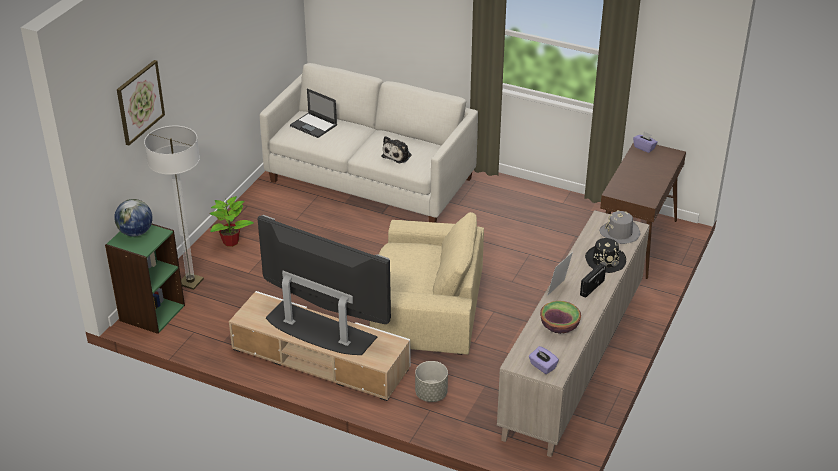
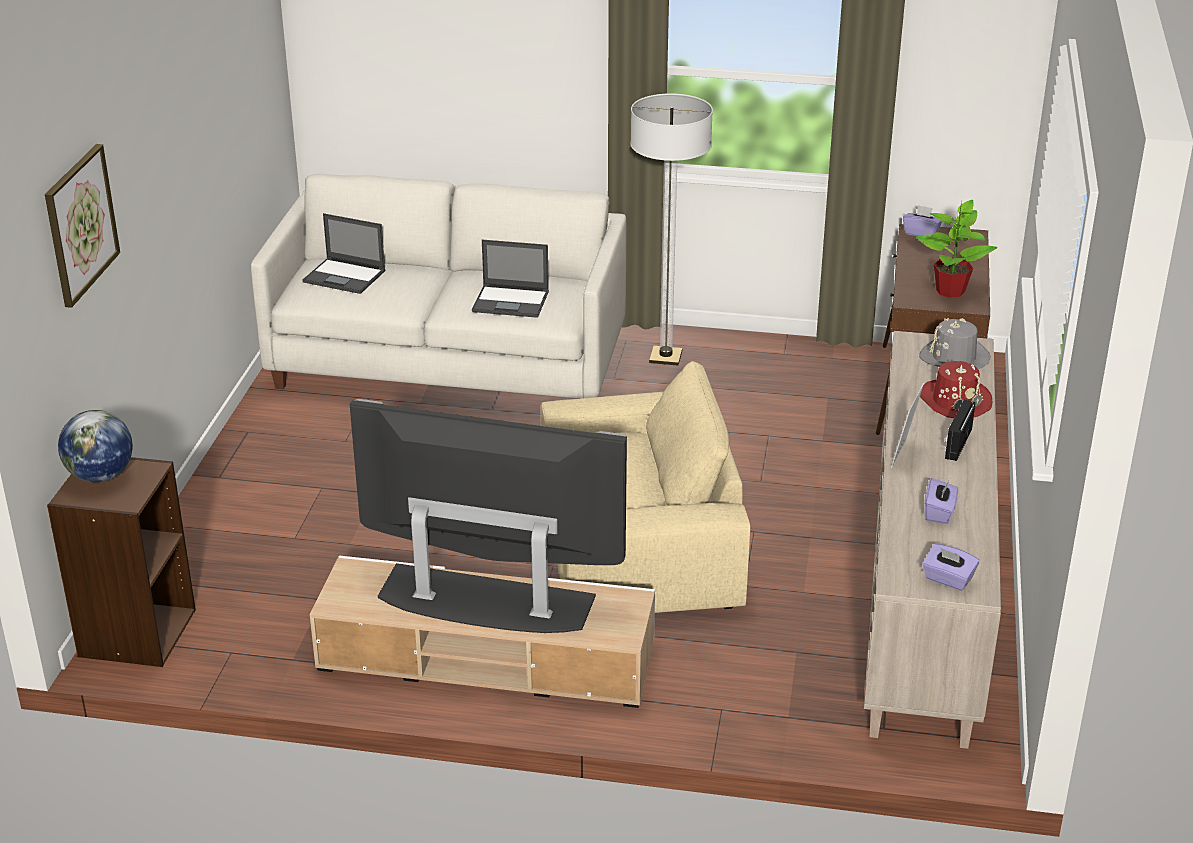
camera: 15 degrees left, 5 degrees down
green bookcase [105,224,185,334] -> brown bookcase [47,457,196,667]
floor lamp [144,126,204,290] -> floor lamp moved to [630,93,713,366]
potted plant [209,196,254,247] -> potted plant moved to [916,200,997,298]
plush toy [382,136,412,163] -> laptop [472,240,549,318]
grey planter [415,361,448,402] -> none
bowl [540,301,581,334] -> purple tissue box [924,478,958,524]
black hat [585,238,626,273] -> red hat [920,361,992,418]

